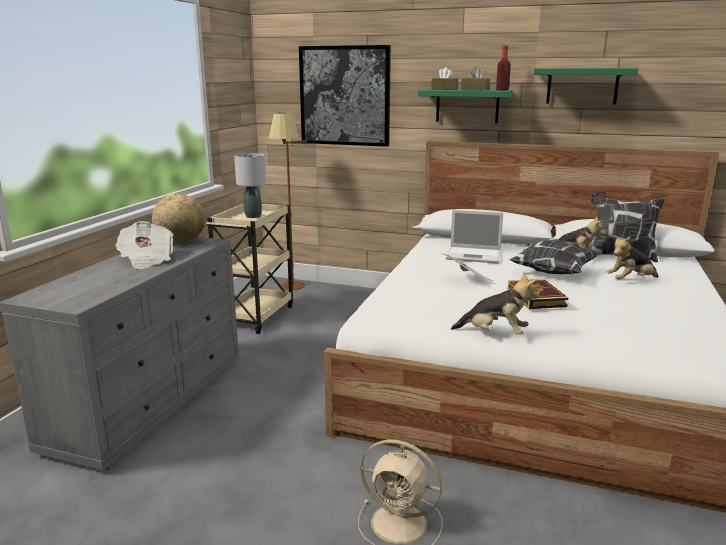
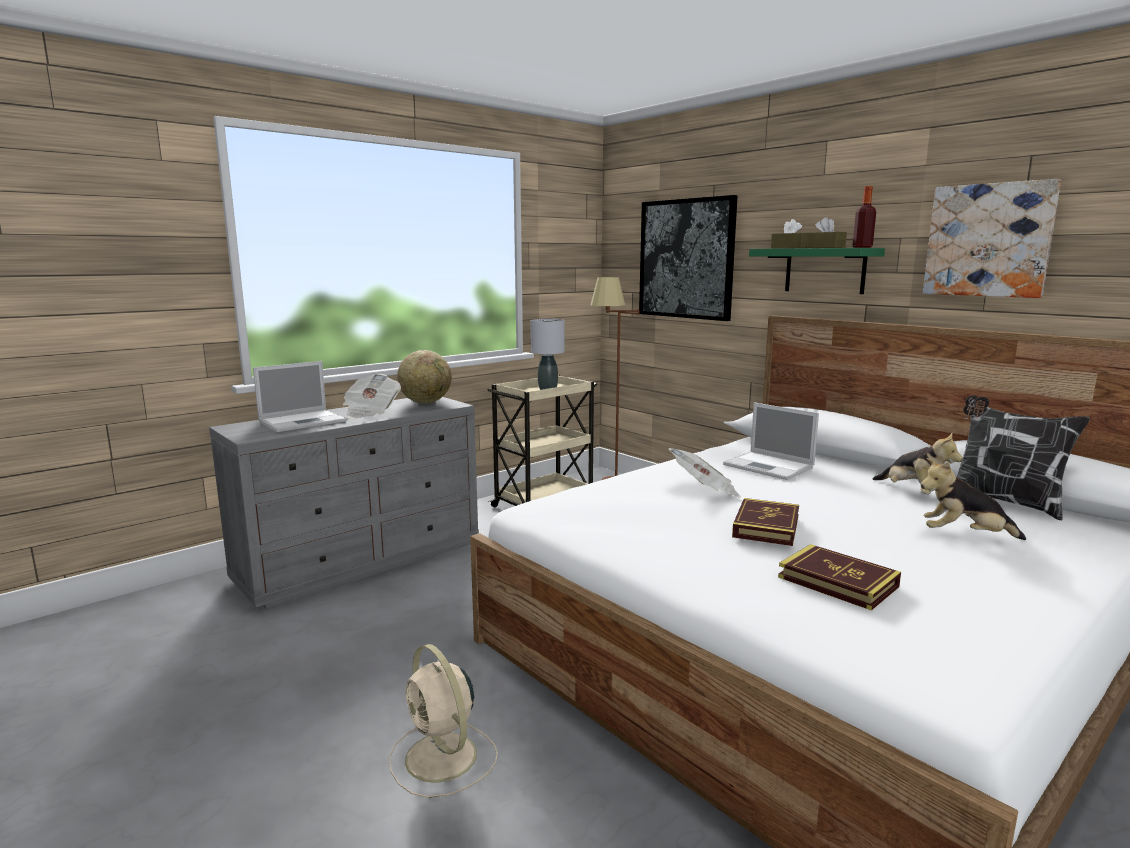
camera: 30 degrees right, 5 degrees down
plush toy [451,273,539,334] -> none
pillow [509,240,599,274] -> none
green shelf [534,68,638,105] -> picture [923,179,1061,298]
none -> laptop [253,361,347,432]
none -> book [778,544,901,611]

